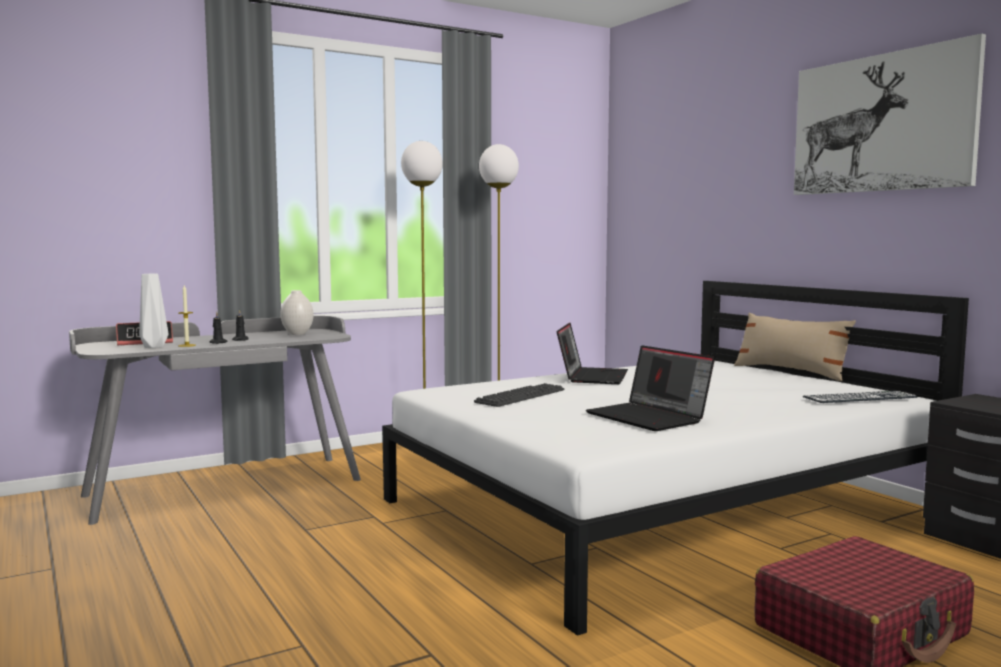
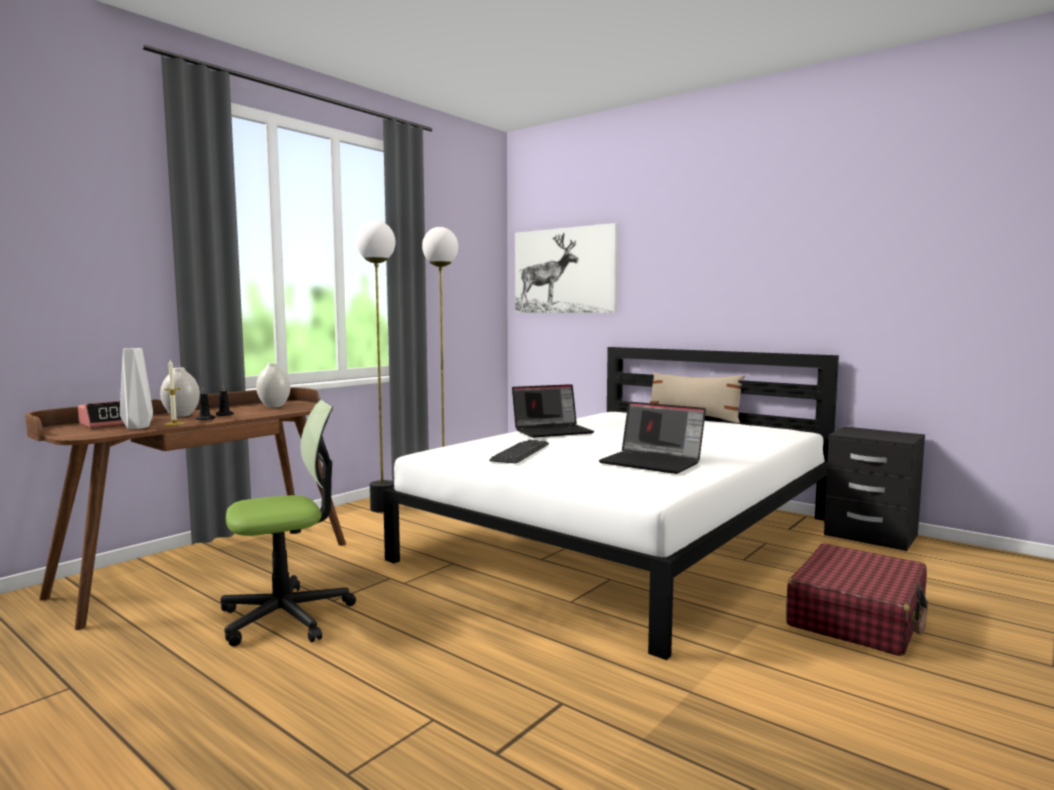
camera: 20 degrees left, 0 degrees up
grey desk [69,316,361,525] -> brown desk [25,388,346,630]
laptop [556,323,628,384] -> laptop turned 75 degrees clockwise [512,384,594,438]
picture [794,34,986,195] -> picture moved to [515,223,618,313]
keyboard [803,391,918,403] -> none
none -> white vase [160,368,200,417]
none -> office chair [220,400,356,646]

